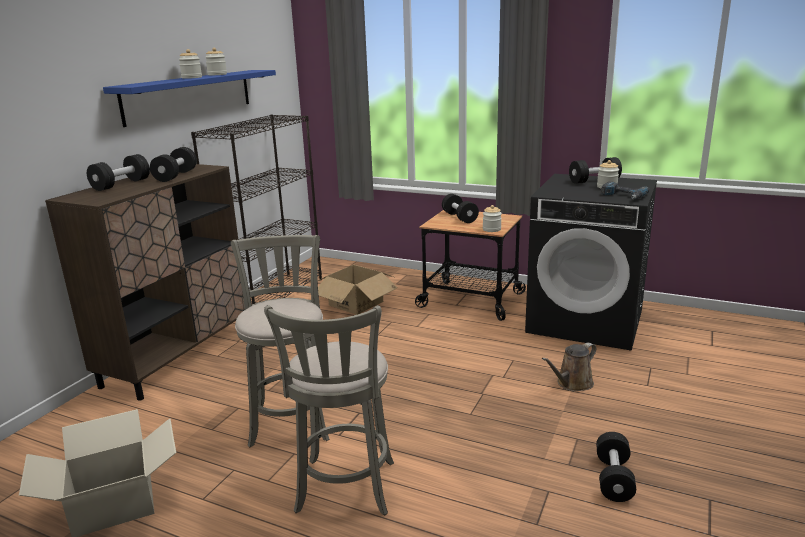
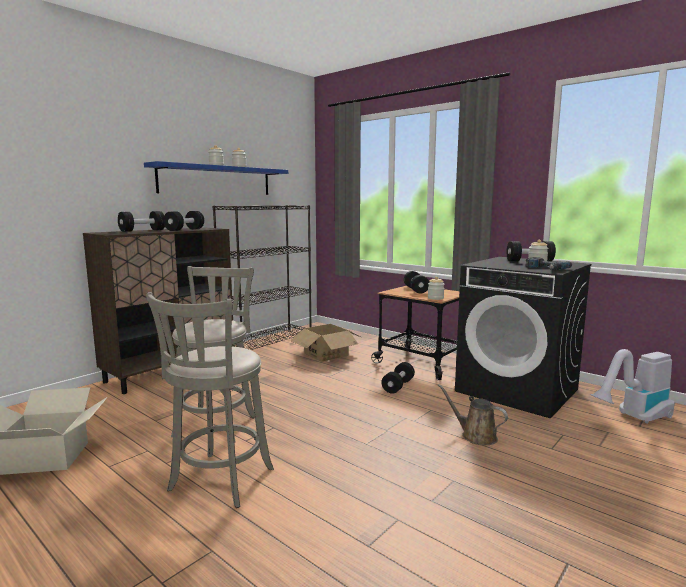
camera: 15 degrees right, 10 degrees down
brown watering can [542,343,596,392] -> brown watering can turned 60 degrees clockwise [438,384,508,445]
black dumbbell [596,432,636,502] -> black dumbbell moved to [381,362,415,394]
none -> vacuum cleaner [591,349,675,424]

